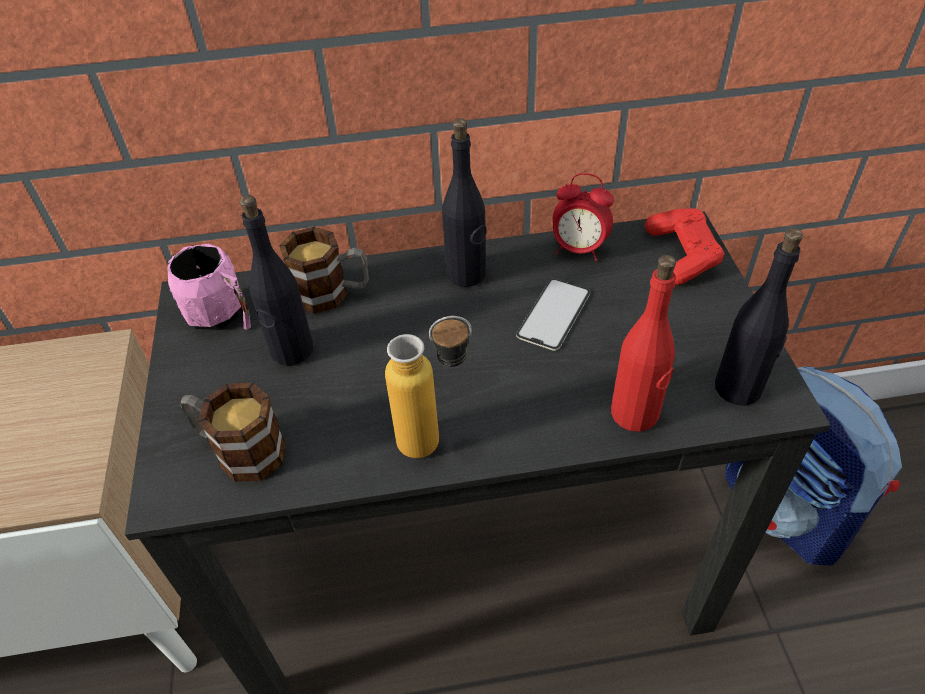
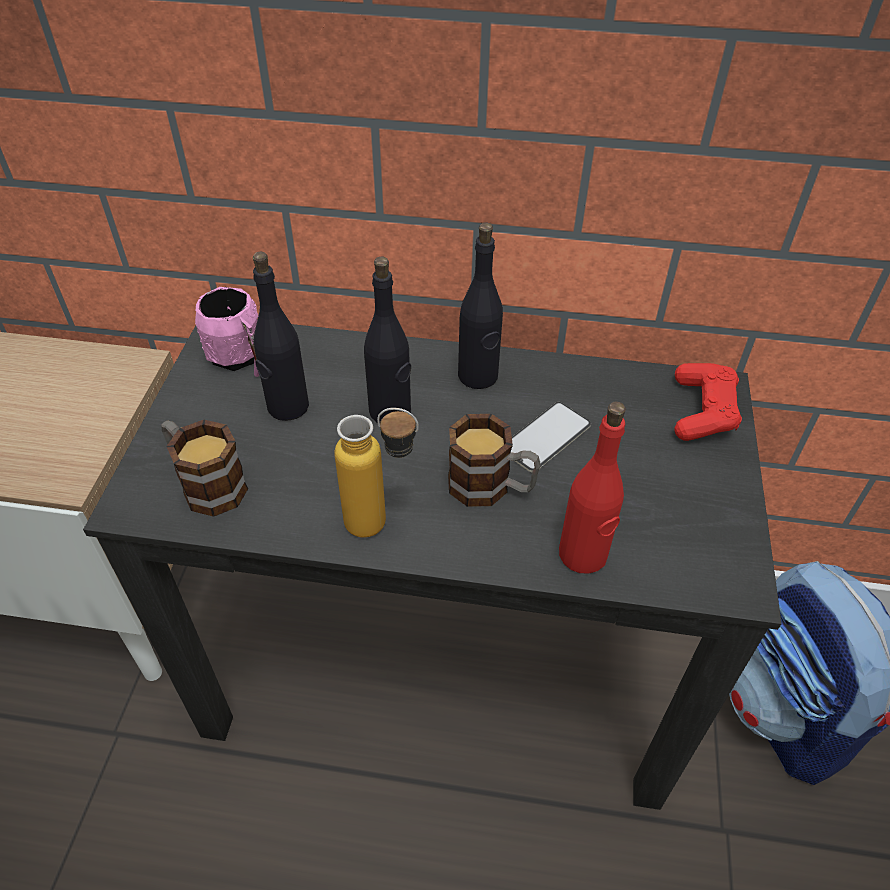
camera: 15 degrees right, 0 degrees up
mug [279,227,369,314] -> mug moved to [448,414,541,507]
alarm clock [553,173,614,261] -> none
black bottle [715,228,803,406] -> black bottle moved to [364,257,411,423]

